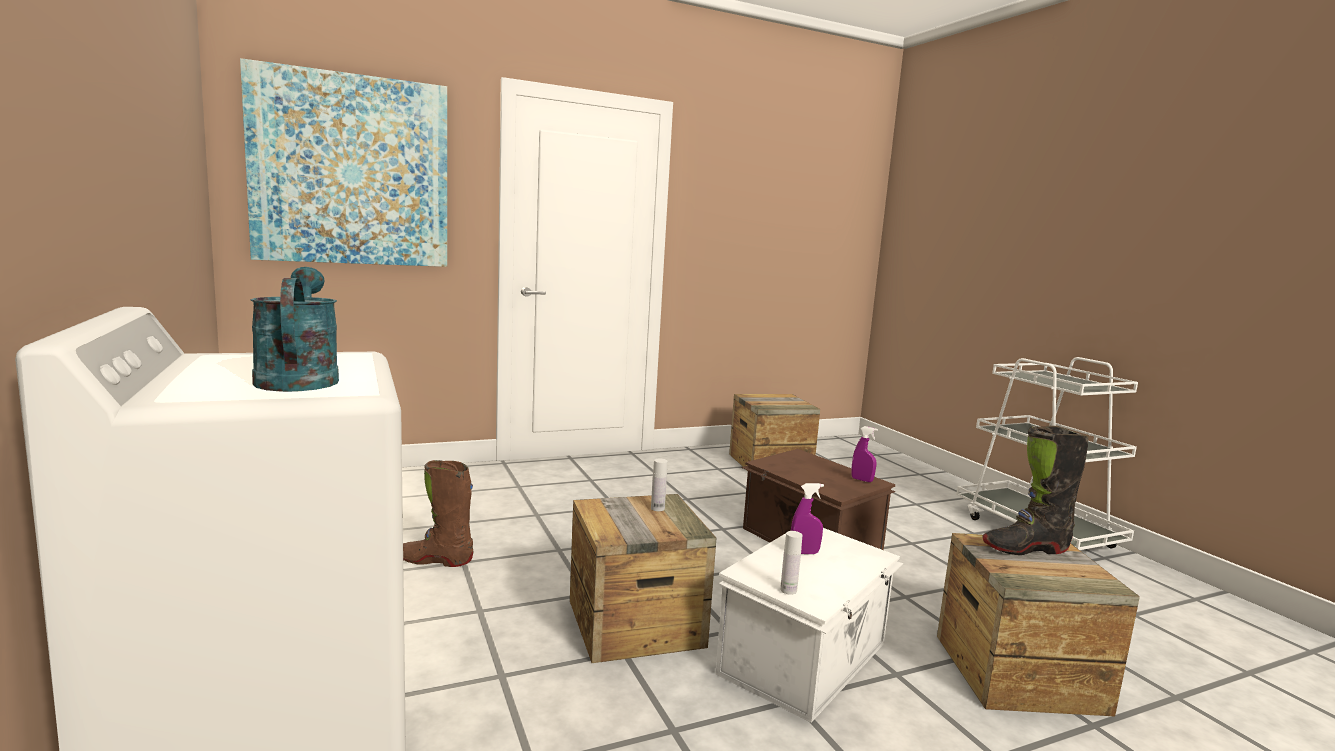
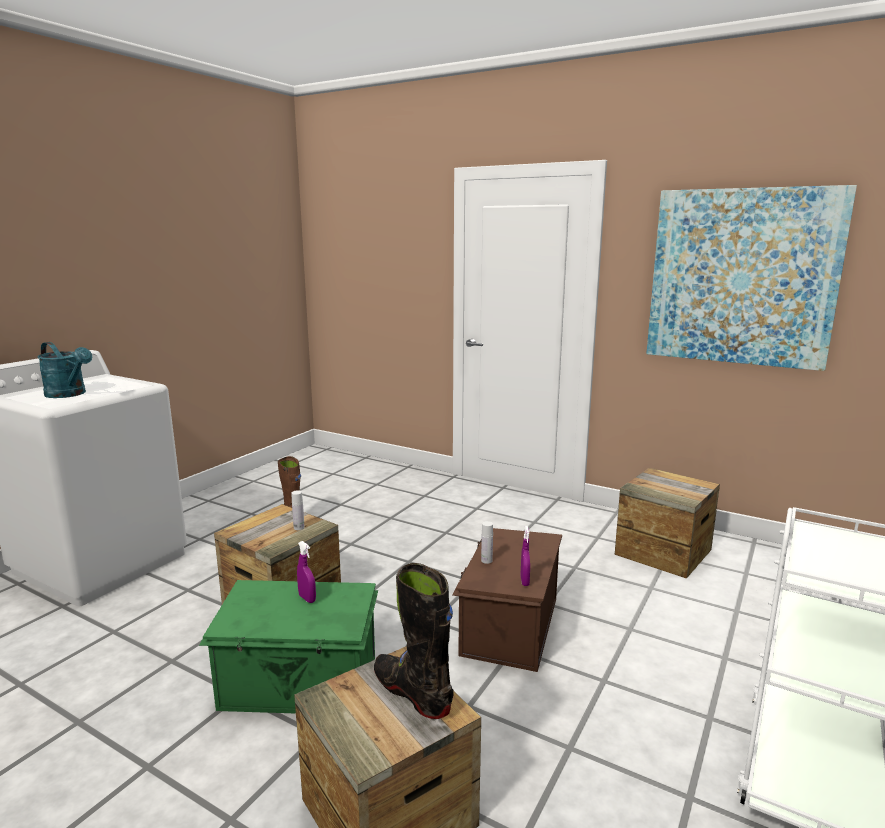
camera: 55 degrees right, 5 degrees up
picture [240,58,447,267] -> picture moved to [646,185,857,371]
turquoise watering can [251,267,339,392] -> turquoise watering can turned 90 degrees clockwise [37,342,92,398]
white storage box [715,528,903,723] -> green storage box [199,580,378,714]
white bottle [780,531,802,595] -> white bottle moved to [481,521,493,564]

